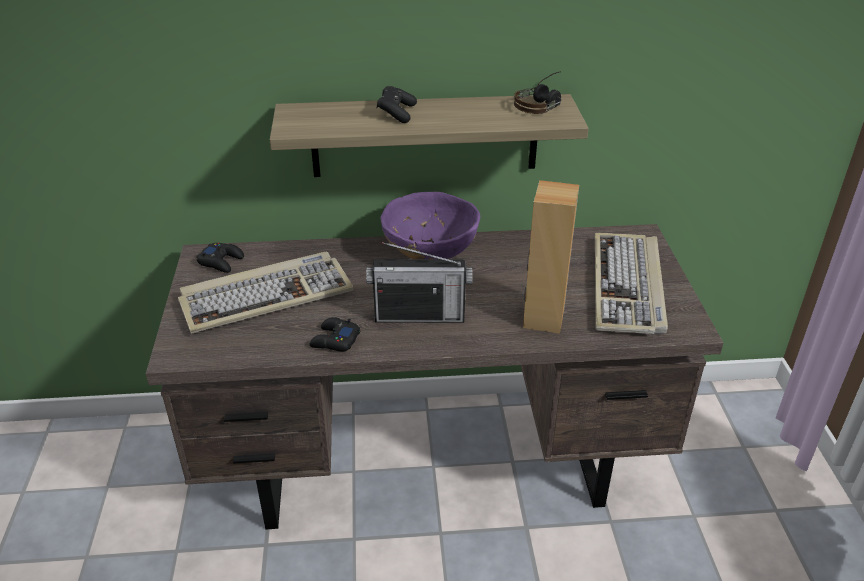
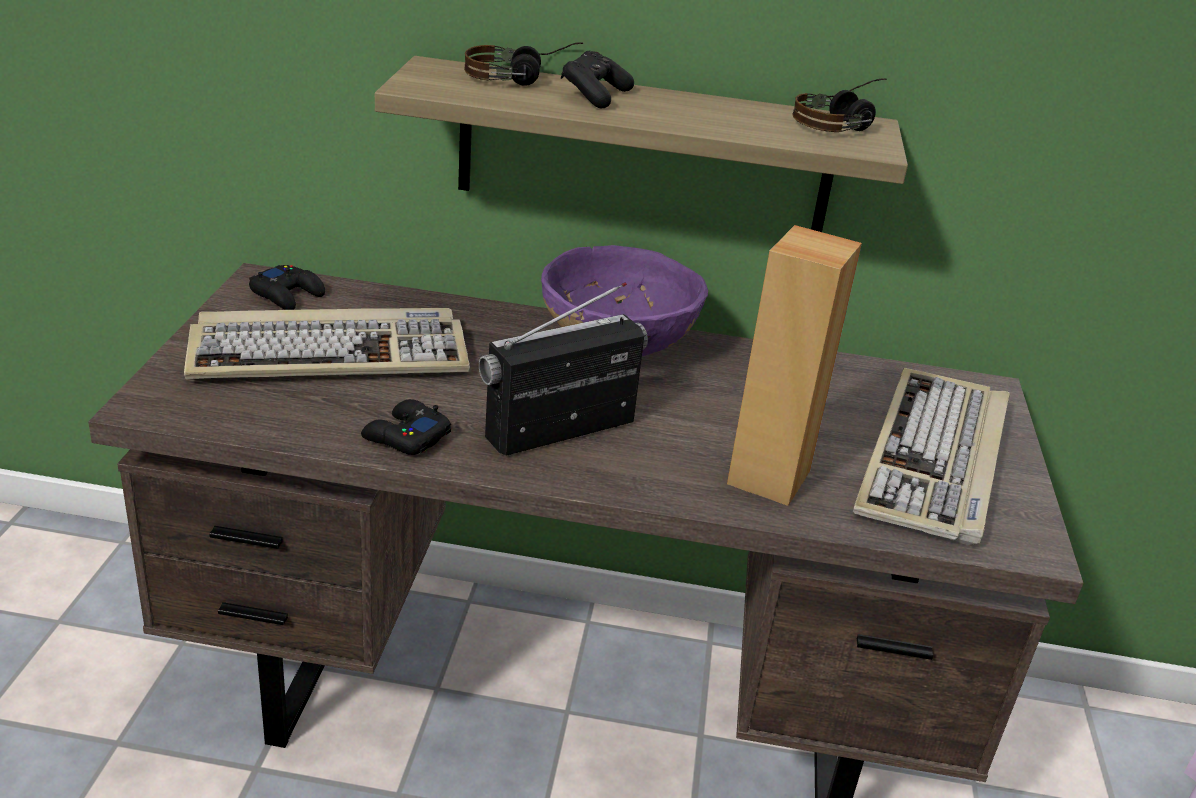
camera: 10 degrees right, 5 degrees down
radio [366,242,473,323] -> radio turned 135 degrees clockwise [479,282,648,456]
none -> headphones [464,42,583,86]

